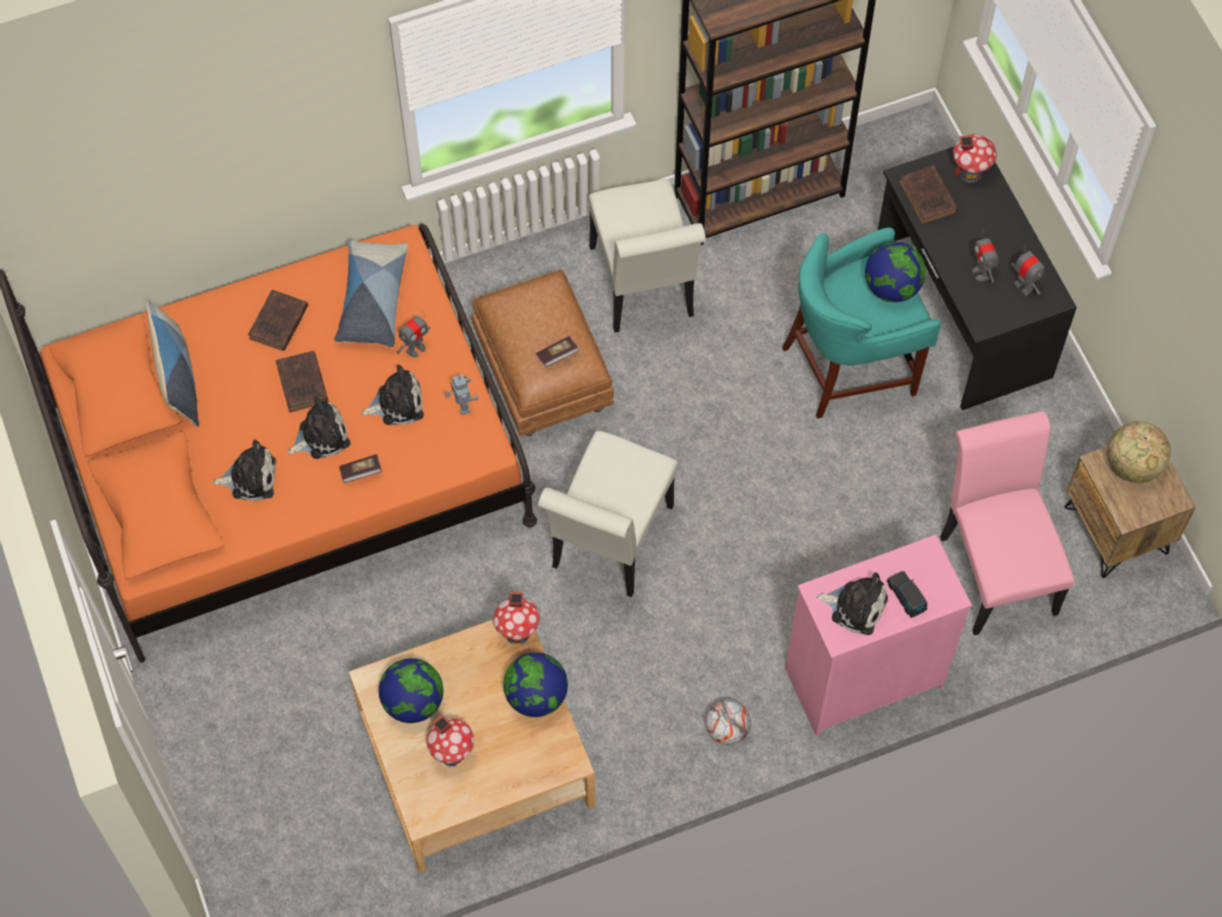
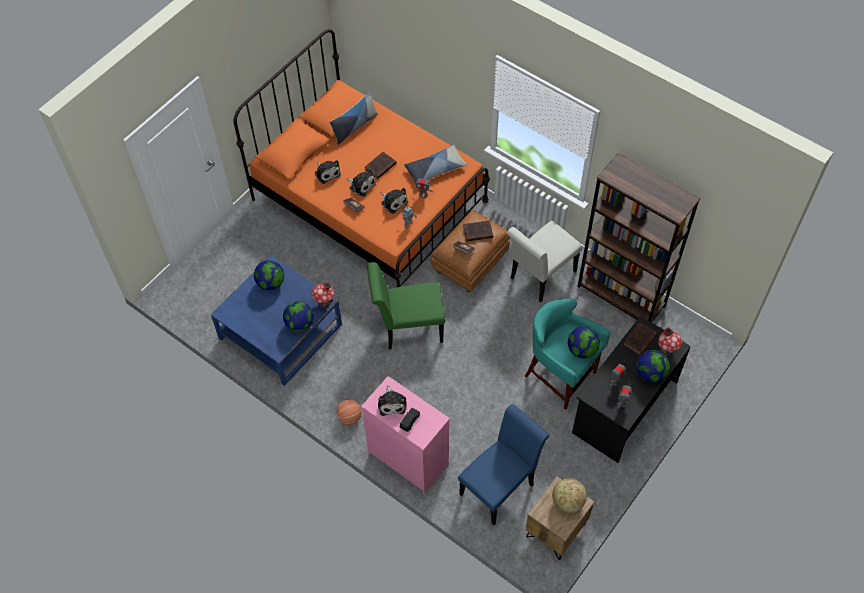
camera: 60 degrees right, 5 degrees down
brown book [248,290,308,351] -> brown book moved to [463,220,493,242]
beige coffee table [349,620,595,873] -> blue coffee table [211,255,342,386]
toy house [427,714,474,767] -> none
white chair [538,431,678,597] -> green chair [367,262,446,349]
football [706,699,751,745] -> basketball [336,400,361,425]
pink chair [940,411,1074,635] -> blue chair [458,404,550,525]
none -> globe [636,350,670,383]

